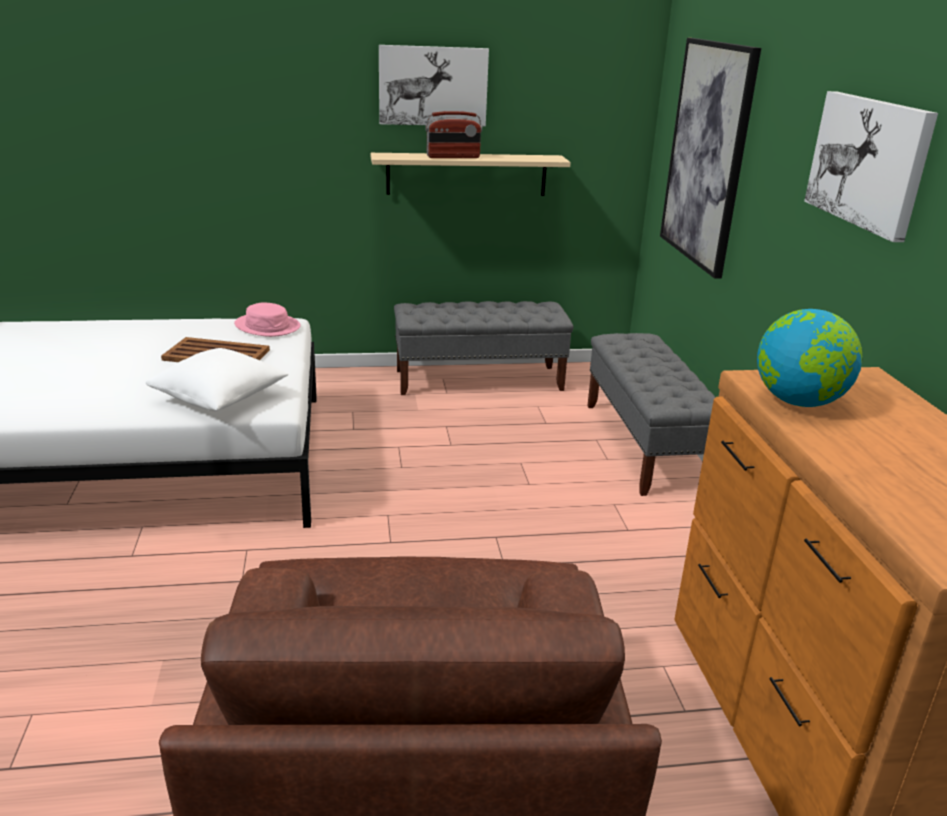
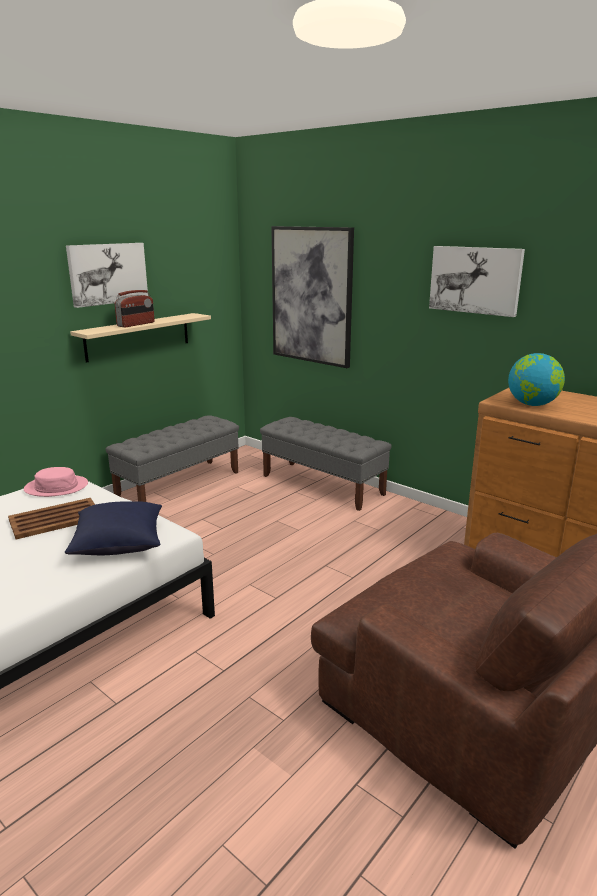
camera: 40 degrees left, 5 degrees down
white pillow [145,348,289,411] -> blue pillow [65,501,162,555]

